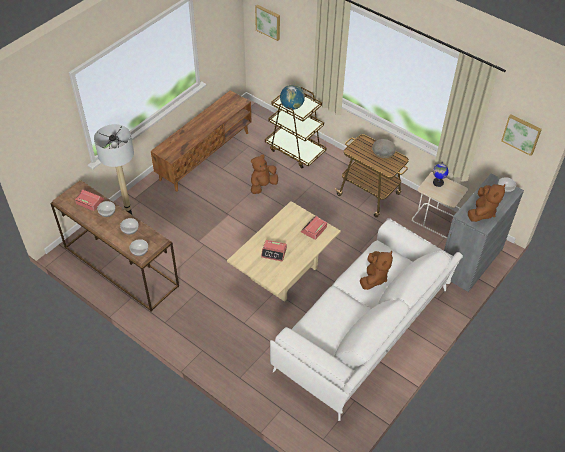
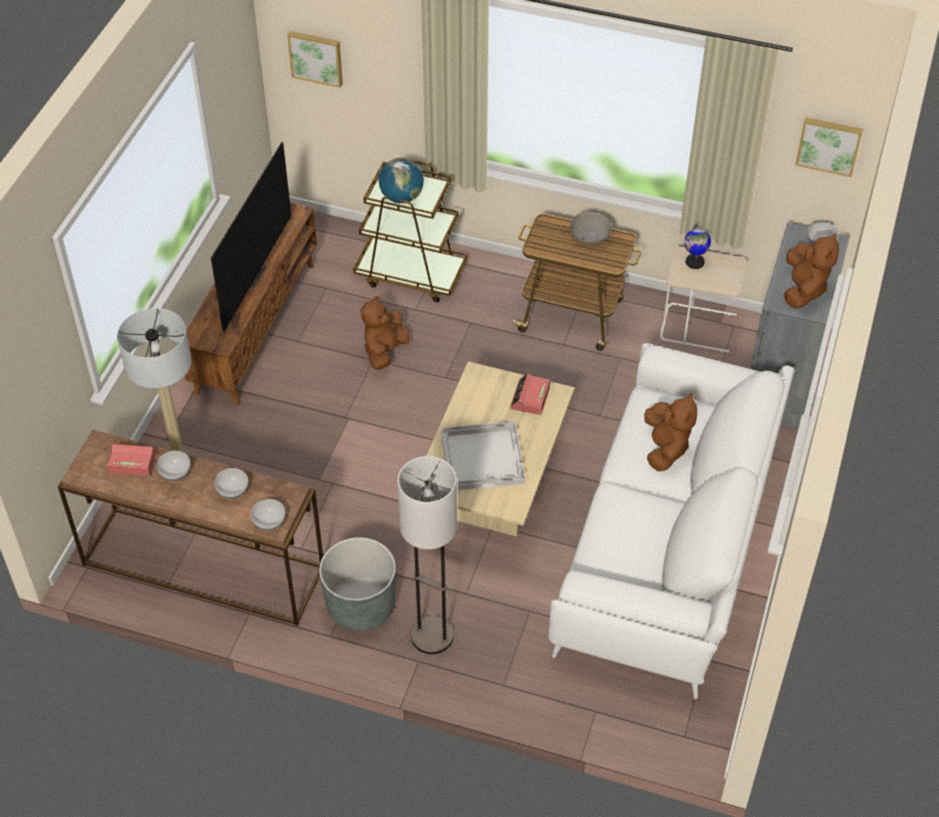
camera: 20 degrees left, 0 degrees up
alarm clock [261,240,287,262] -> white tray [441,421,526,490]
none -> television [211,142,292,331]
none -> grey planter [319,537,396,631]
none -> floor lamp [397,456,457,654]

